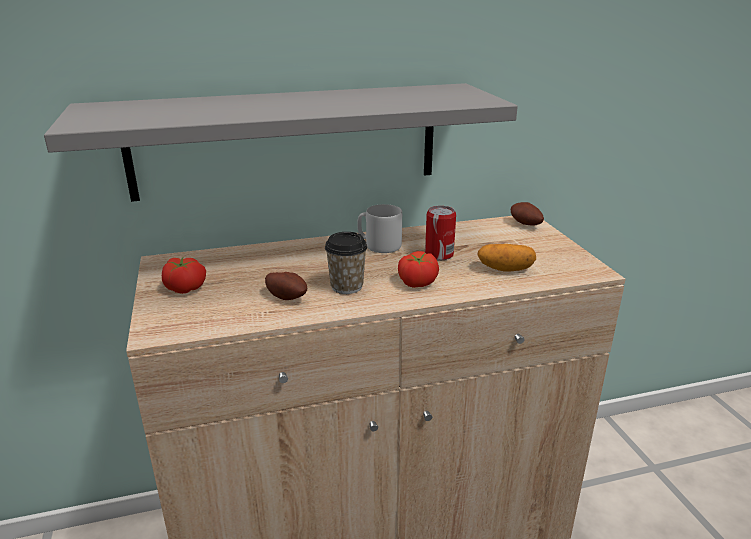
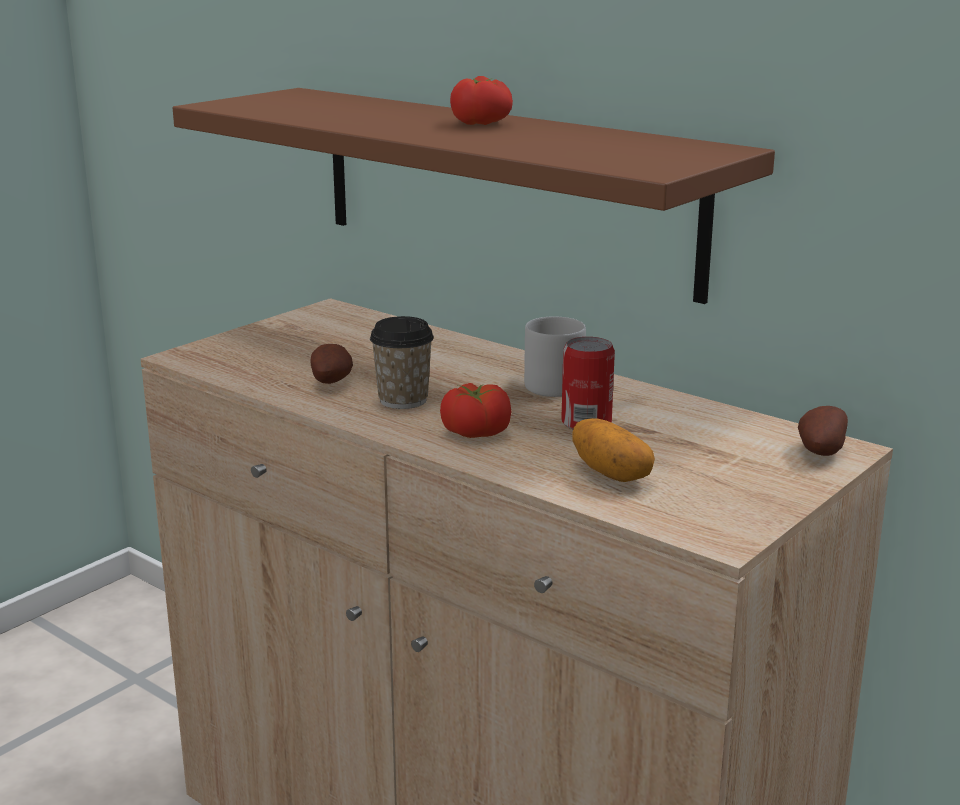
camera: 55 degrees right, 5 degrees down
grey shelf [44,83,518,202] -> brown shelf [173,88,775,304]
tomato [162,257,206,294] -> tomato moved to [450,76,513,125]

